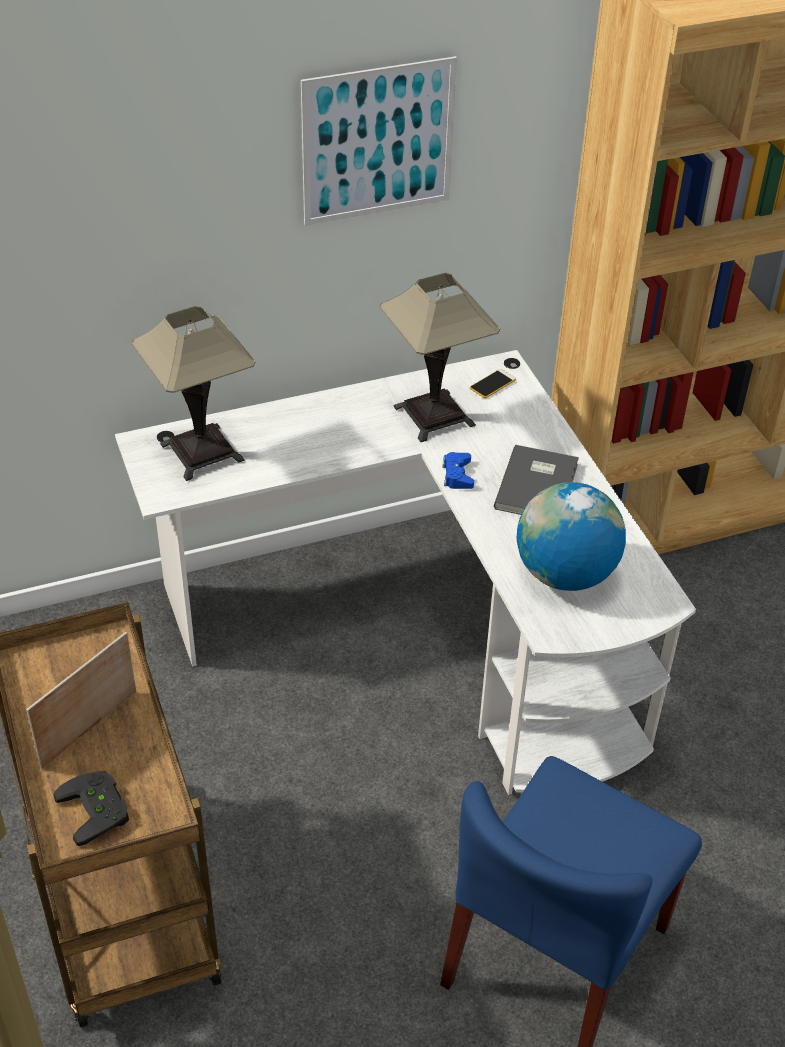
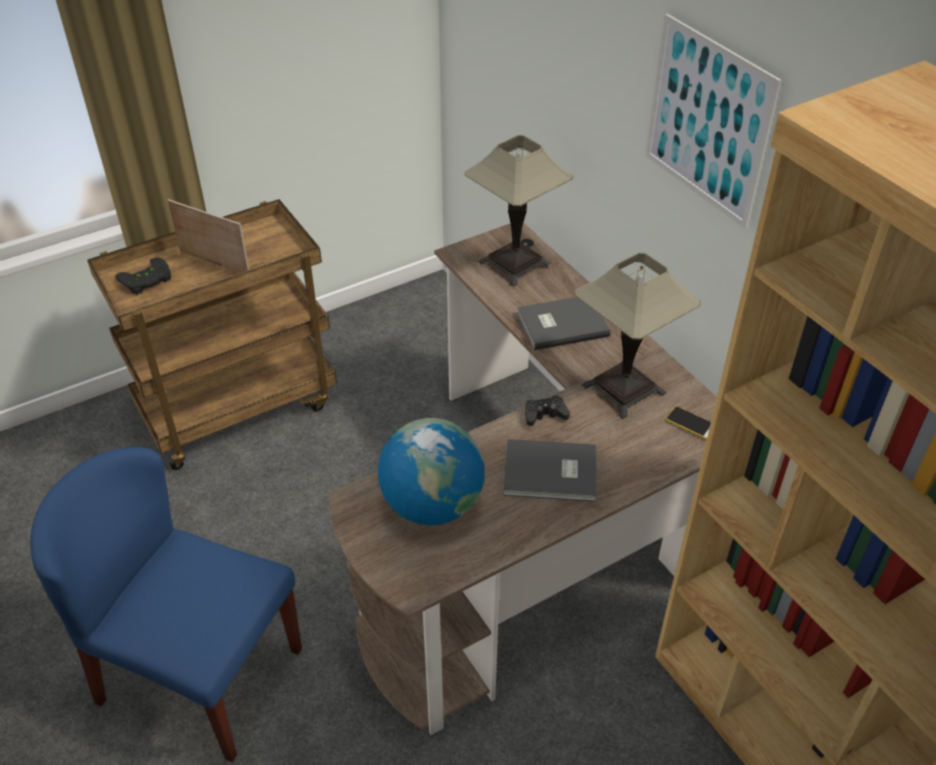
camera: 80 degrees right, 0 degrees up
white desk [115,350,696,795] -> brown desk [329,223,717,735]
blue game controller [442,452,474,489] -> black game controller [525,395,570,426]
none -> grey book [517,297,610,350]

